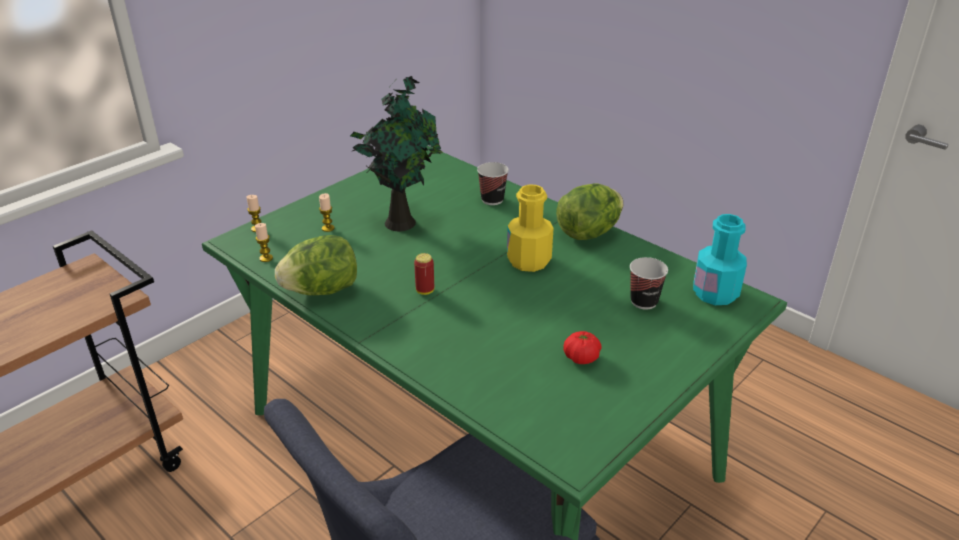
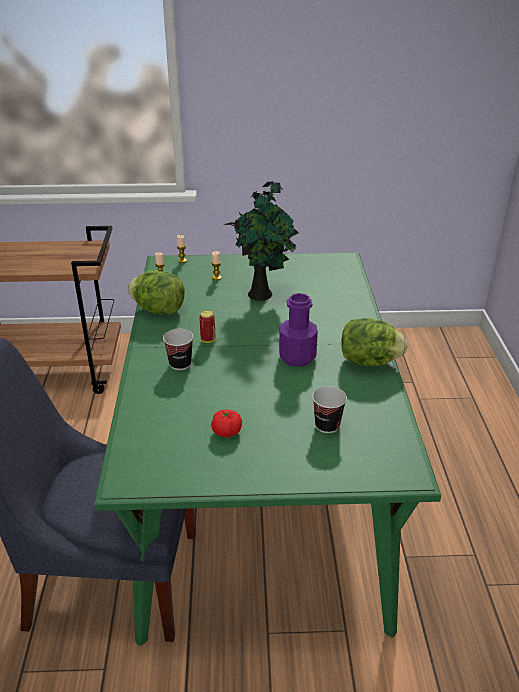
camera: 45 degrees right, 0 degrees up
cup [477,162,509,205] -> cup moved to [163,329,194,370]
yellow bottle [507,184,554,272] -> purple bottle [279,293,318,367]
turquoise bottle [693,214,747,305] -> none

